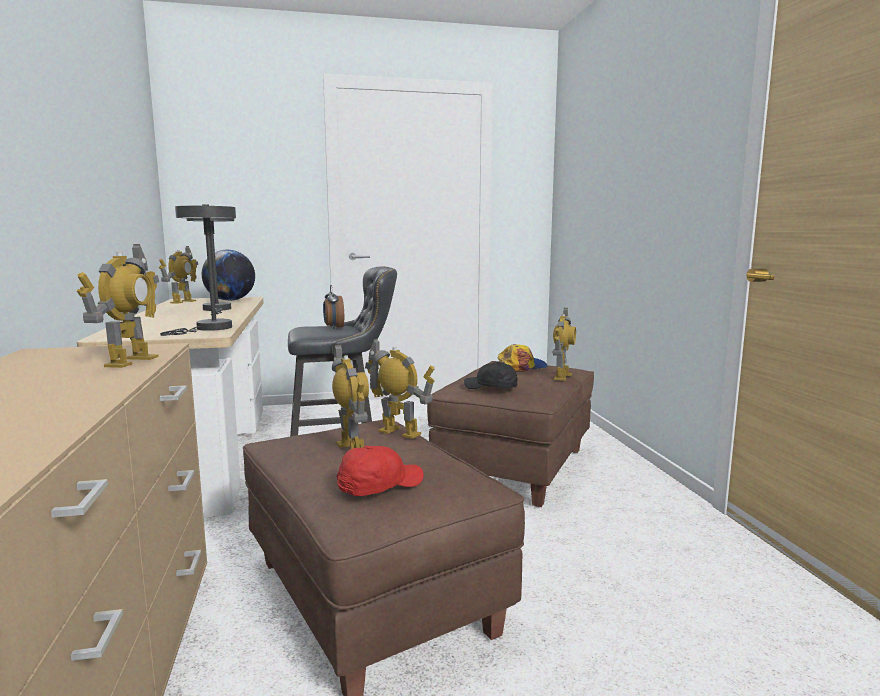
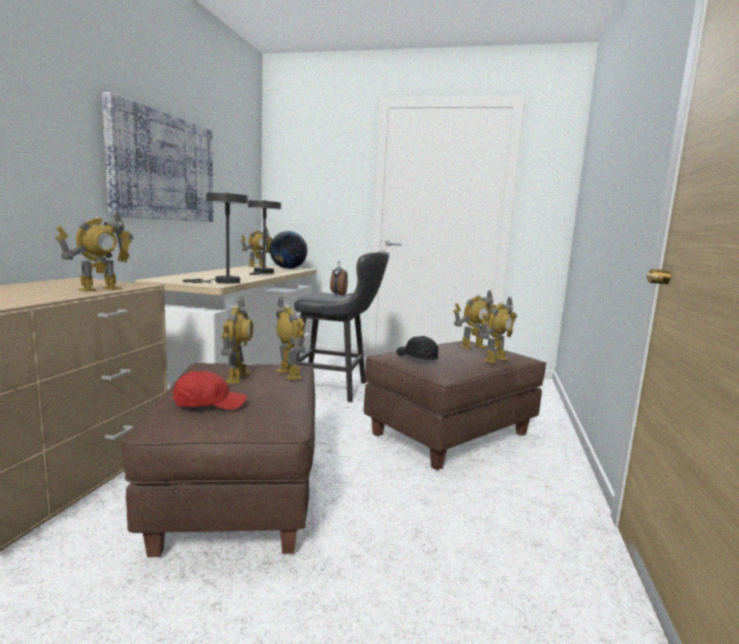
camera: 25 degrees right, 0 degrees up
cap [498,344,548,372] -> toy robot [453,290,496,349]
none -> picture [102,92,213,222]

